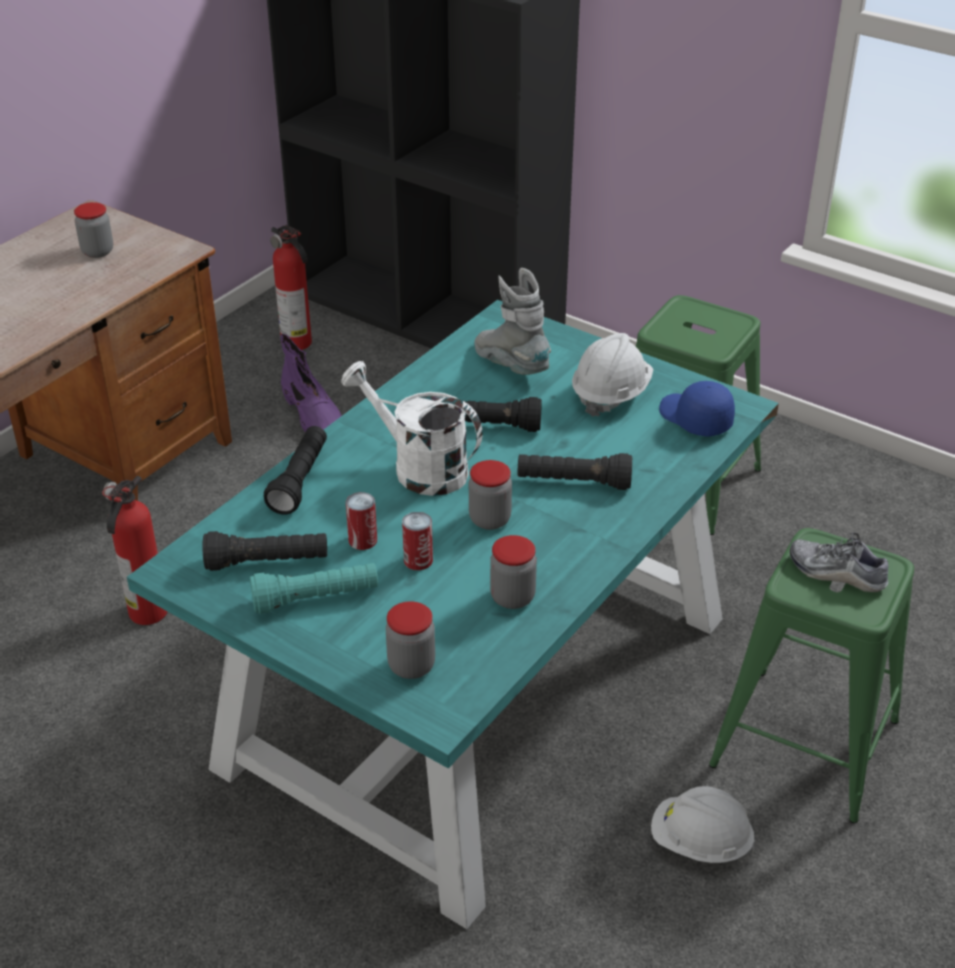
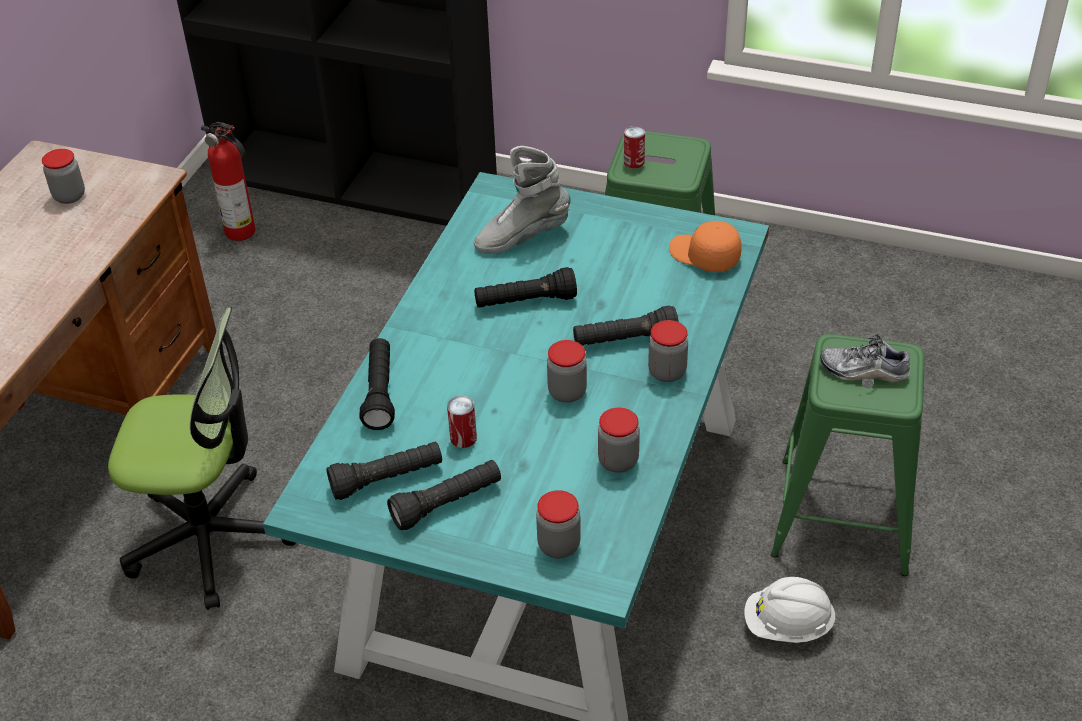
camera: 15 degrees left, 5 degrees up
fire extinguisher [102,476,167,625] -> office chair [108,307,296,610]
turquoise flashlight [250,563,378,614] -> black flashlight [387,460,501,530]
purple boot [280,334,342,432] -> none
white watering can [341,361,483,496] -> none
can [402,512,433,570] -> can moved to [624,126,645,169]
grey boot [474,268,551,375] -> grey boot turned 60 degrees counterclockwise [474,146,571,254]
white hard hat [572,333,653,417] -> none
blue cap [659,381,735,437] -> orange cap [669,221,742,272]
none -> jar [648,320,688,382]

